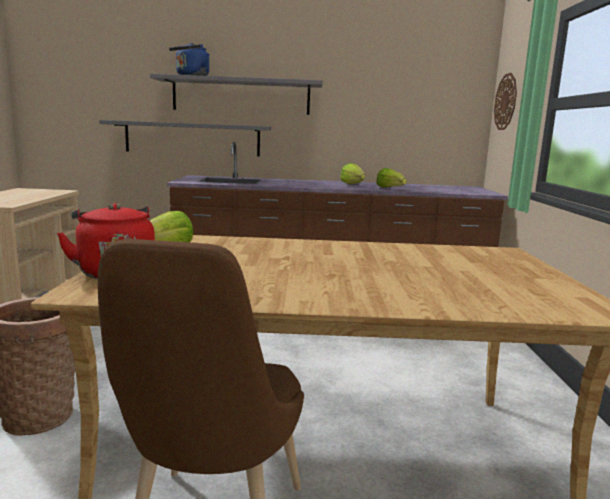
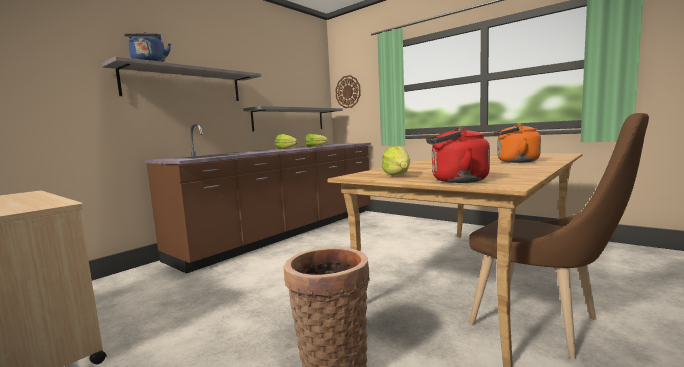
camera: 50 degrees left, 5 degrees down
grey shelf [99,120,271,157] -> grey shelf moved to [243,106,343,131]
none -> orange kettle [493,124,541,163]

